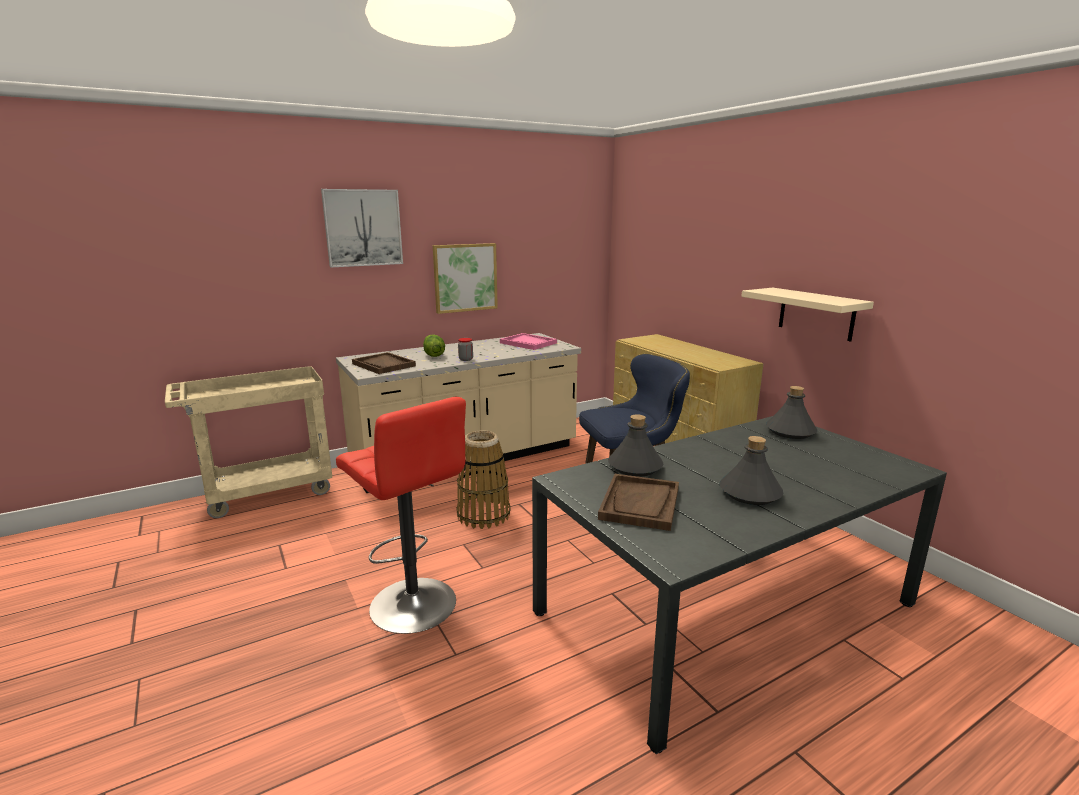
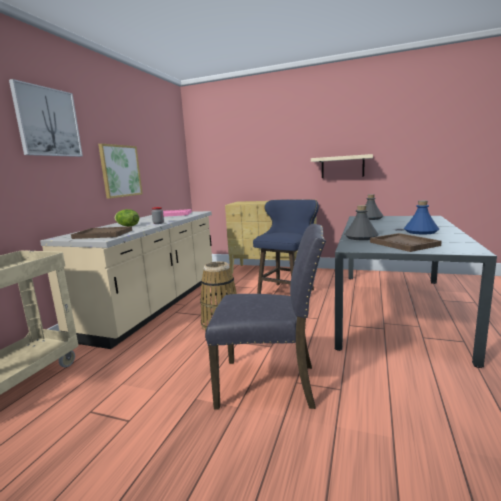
camera: 40 degrees left, 5 degrees down
red stool [336,397,466,634] -> grey chair [205,224,326,410]
grey bottle [720,436,783,505] -> blue bottle [404,201,439,234]

